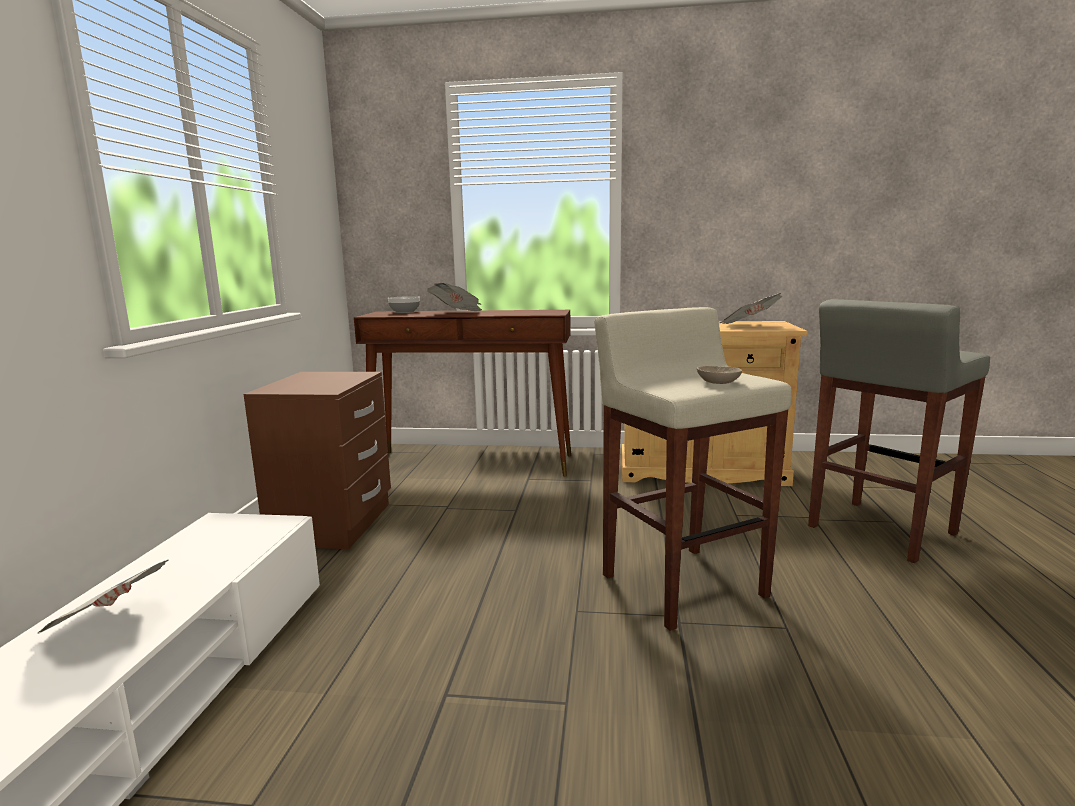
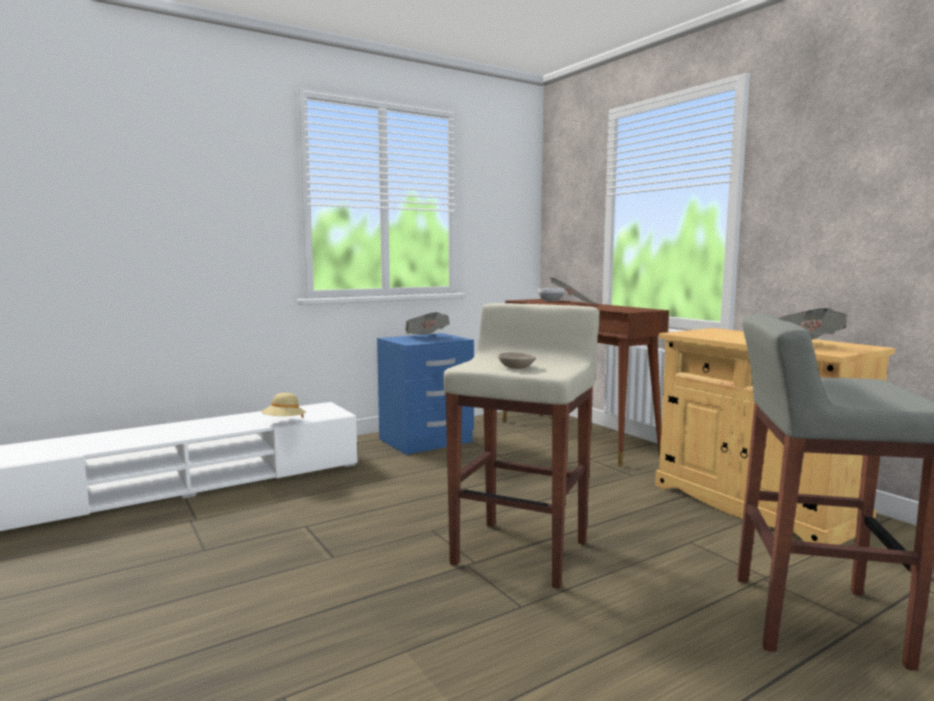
camera: 50 degrees right, 5 degrees down
newspaper [38,560,168,634] -> newspaper moved to [405,312,450,335]
brown nightstand [244,372,391,549] -> blue nightstand [377,333,474,455]
none -> beige hat [261,393,306,418]

